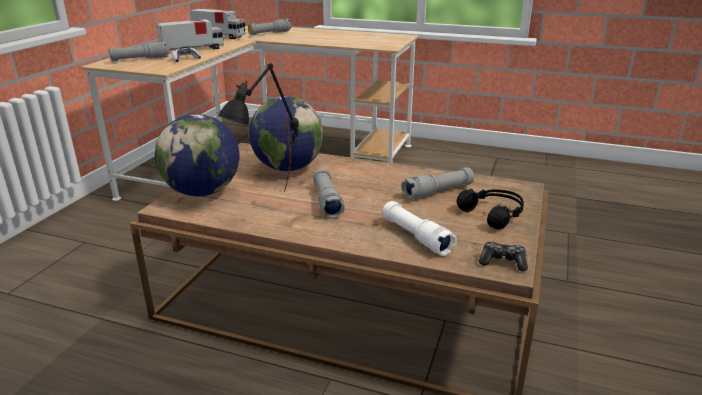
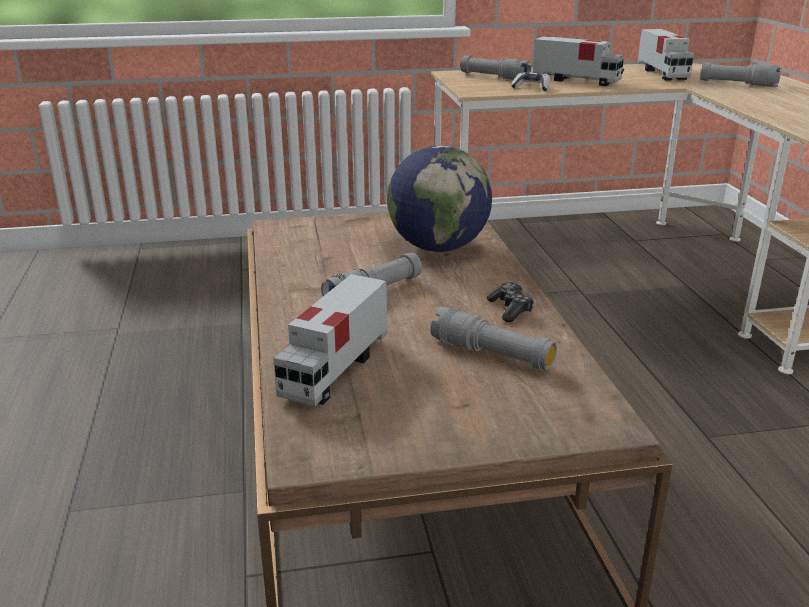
camera: 60 degrees right, 0 degrees up
globe [155,114,240,196] -> none
black table lamp [217,63,299,192] -> none
white flashlight [382,201,457,256] -> toy truck [273,274,387,406]
black headphones [457,189,524,229] -> none
game controller [479,241,528,271] -> game controller moved to [487,282,534,322]

